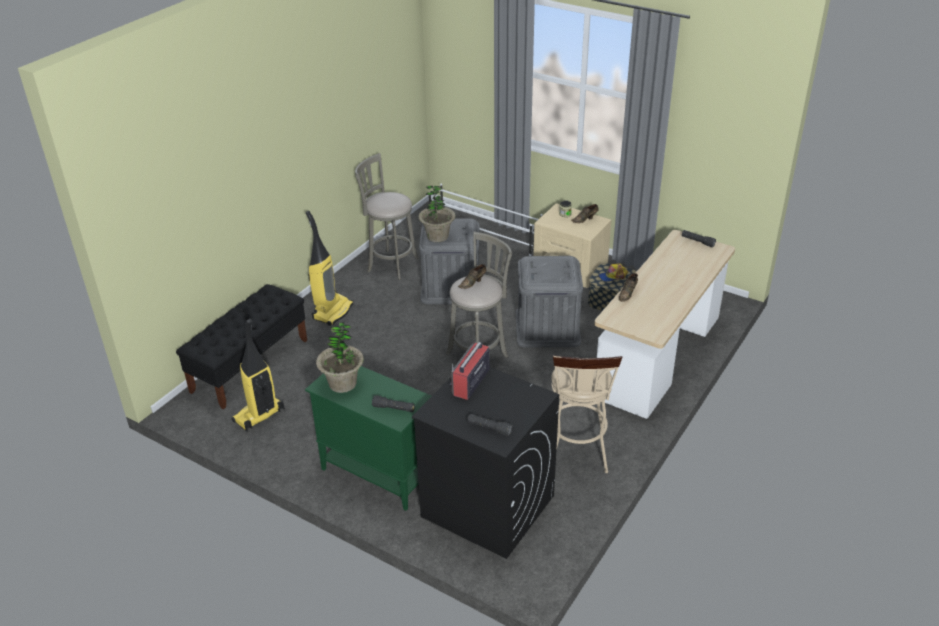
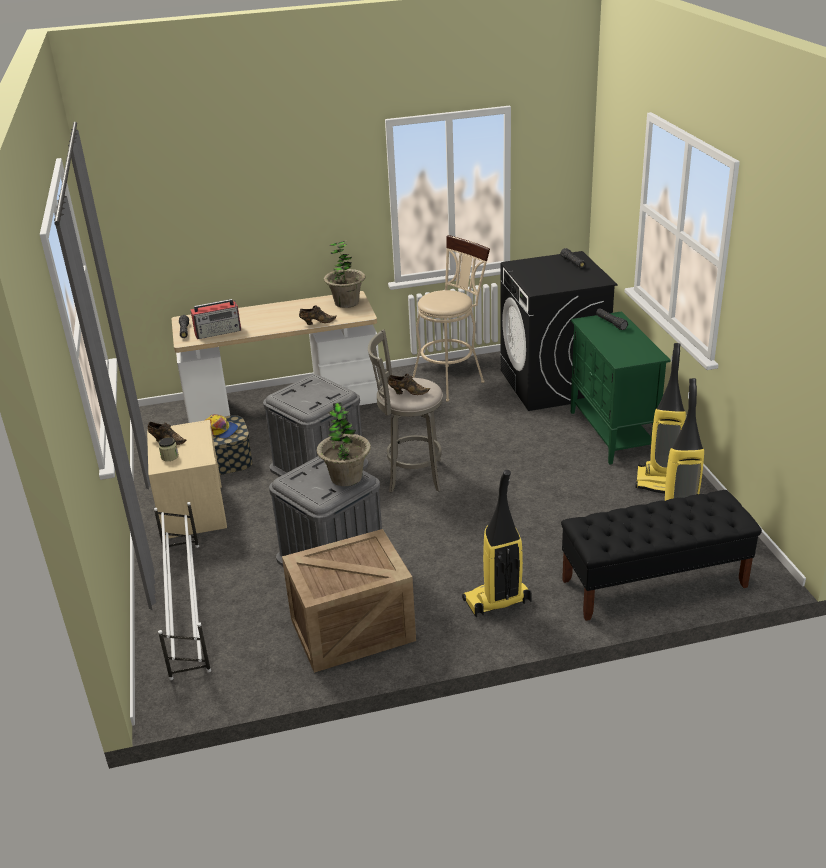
camera: 135 degrees left, 5 degrees down
potted plant [316,322,364,393] -> potted plant moved to [324,240,366,308]
grey stool [355,153,419,280] -> crate [282,529,416,673]
radio [450,342,490,400] -> radio moved to [191,299,241,339]
none -> vacuum cleaner [635,343,686,493]

